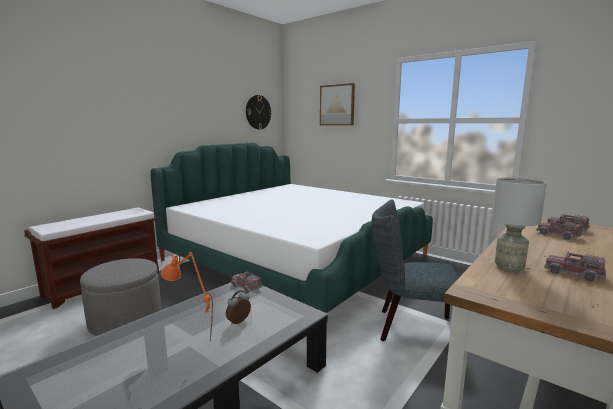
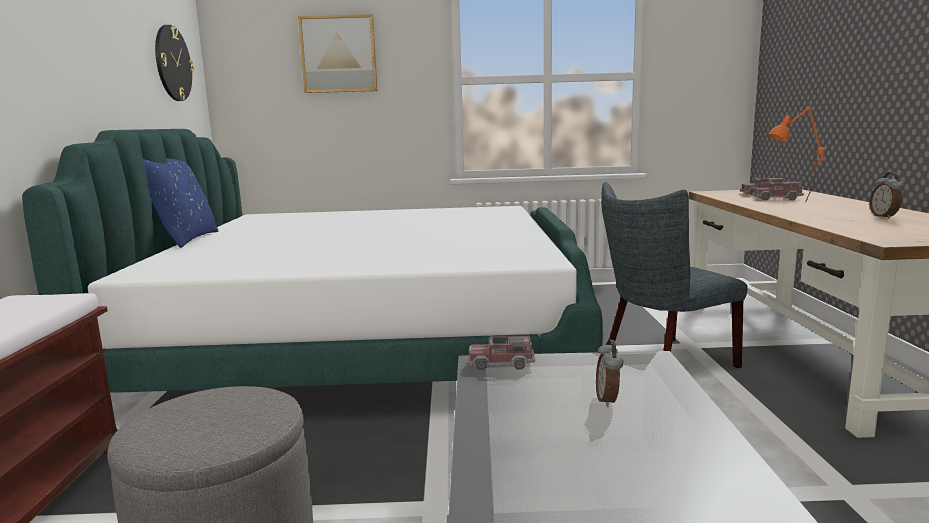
camera: 40 degrees left, 0 degrees up
orange table lamp [161,252,213,342] -> orange table lamp moved to [767,106,825,202]
grey table lamp [492,177,547,272] -> none
toy truck [544,251,606,282] -> alarm clock [870,172,904,219]
none -> blue pillow [143,158,218,248]

